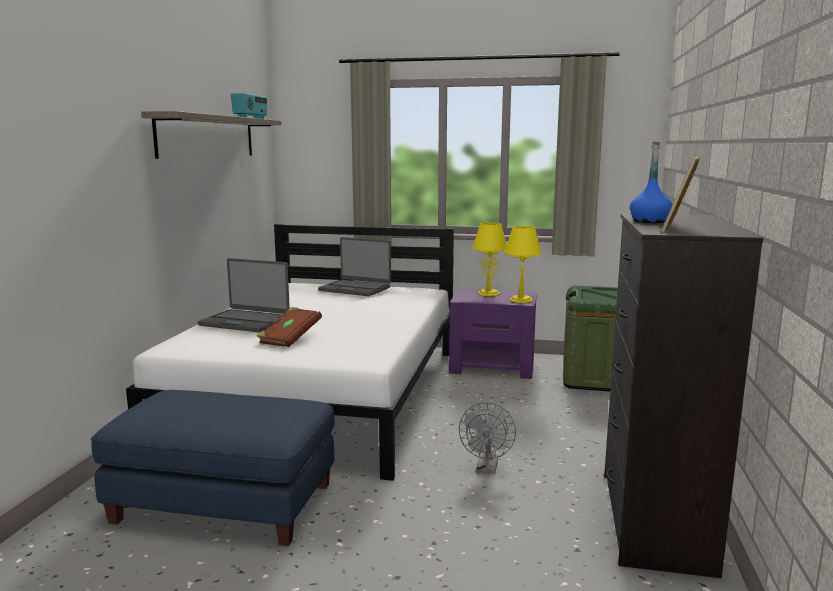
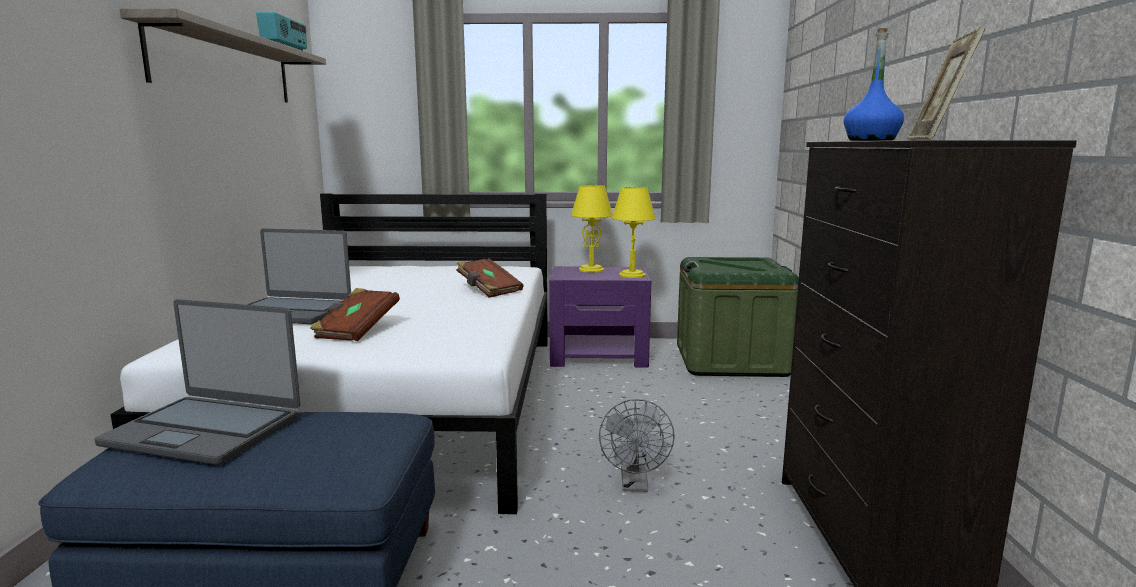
camera: 10 degrees left, 0 degrees up
laptop [318,237,391,296] -> laptop moved to [94,299,300,465]
none -> brown book [456,258,523,298]

